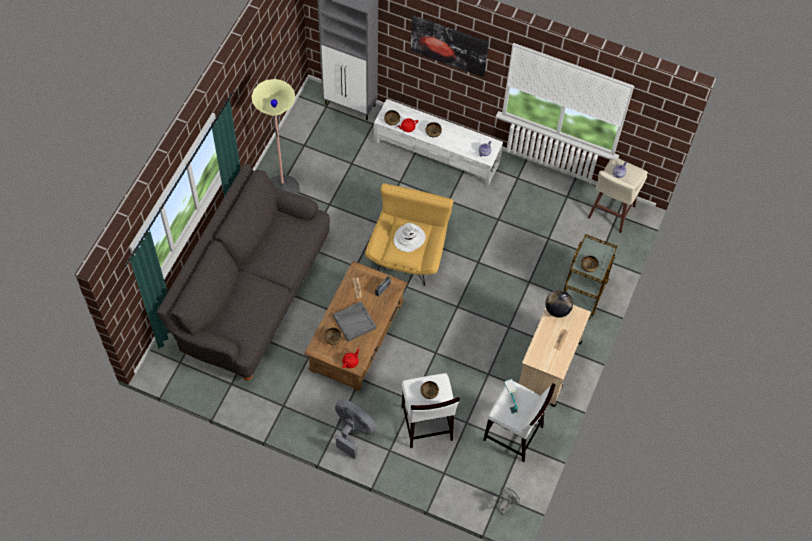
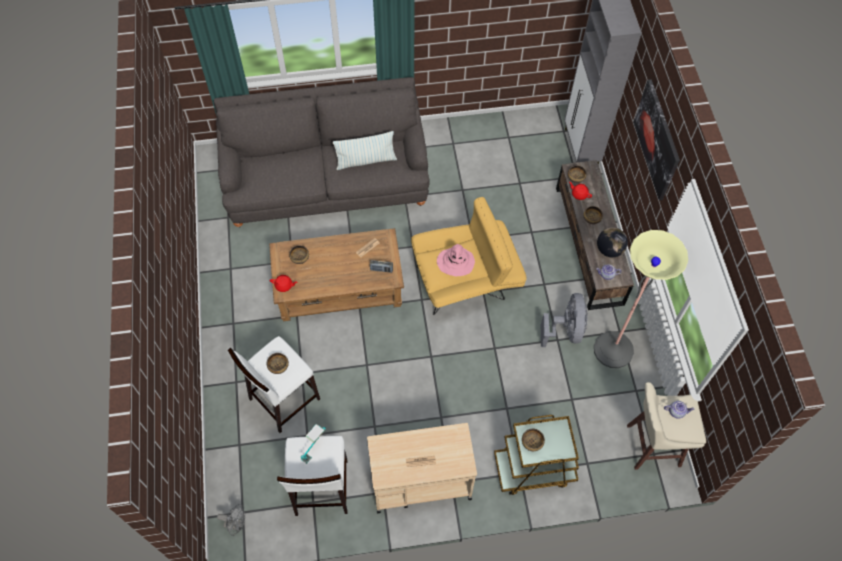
camera: 60 degrees right, 0 degrees up
floor lamp [251,79,300,195] -> floor lamp moved to [594,230,688,368]
grey tray [333,301,376,342] -> none
grey fan [335,399,376,459] -> grey fan moved to [541,293,588,347]
white tv stand [374,99,503,186] -> brown tv stand [556,160,634,310]
white hat [393,223,426,252] -> pink hat [437,244,475,276]
globe [546,290,573,317] -> globe moved to [597,227,628,257]
none -> pillow [333,131,397,170]

